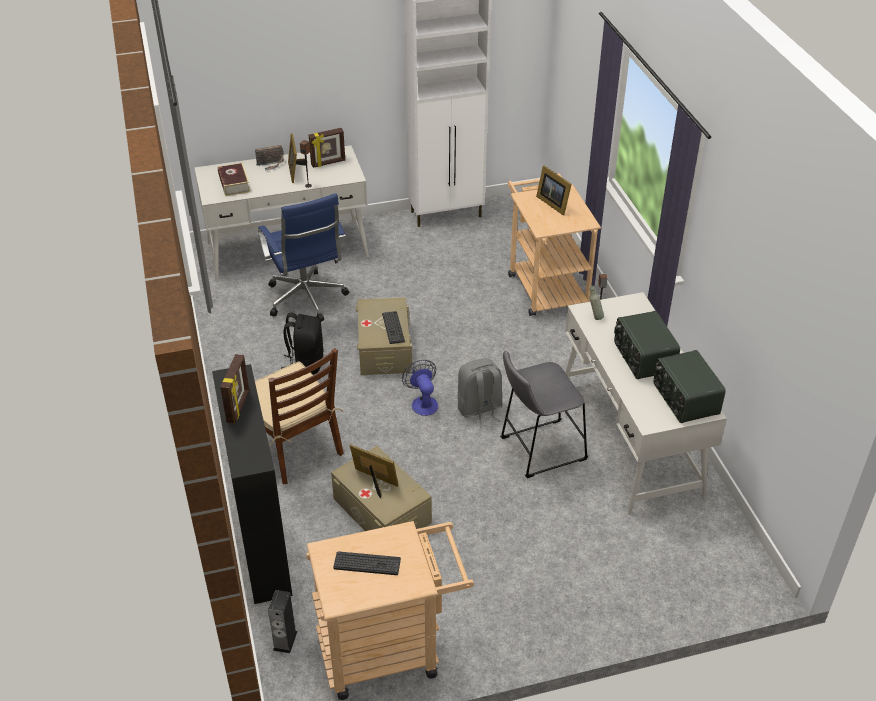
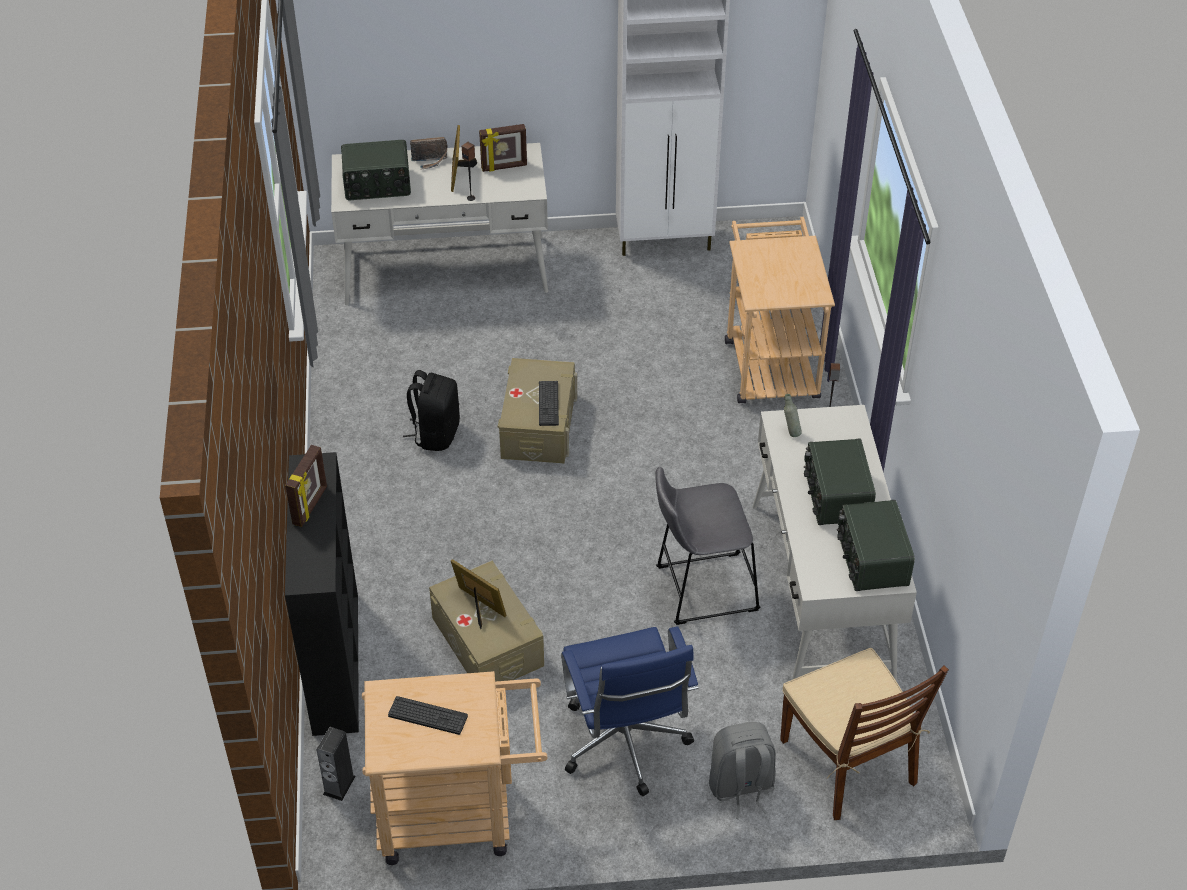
camera: 10 degrees right, 5 degrees up
book [218,163,250,196] -> radio [341,140,411,200]
brown chair [255,348,344,484] -> brown chair moved to [780,648,949,820]
blue office chair [258,193,349,322] -> blue office chair moved to [561,626,698,796]
fan [402,360,438,416] -> none
grey backpack [458,358,503,427] -> grey backpack moved to [709,722,776,819]
picture frame [536,166,572,215] -> none

